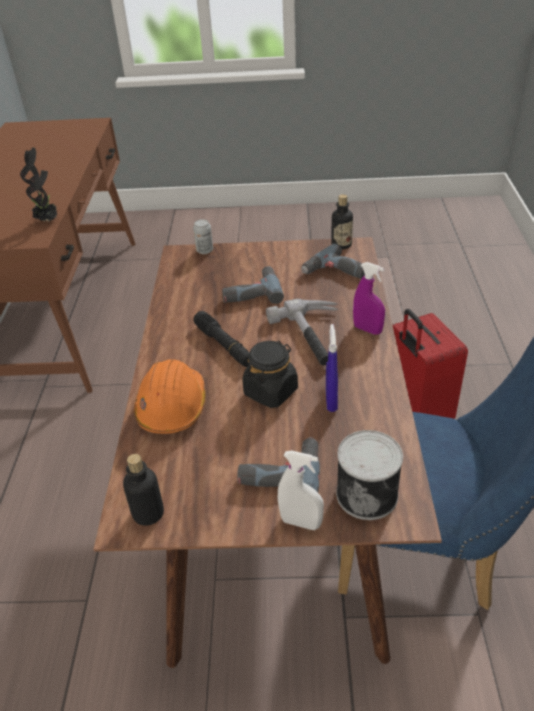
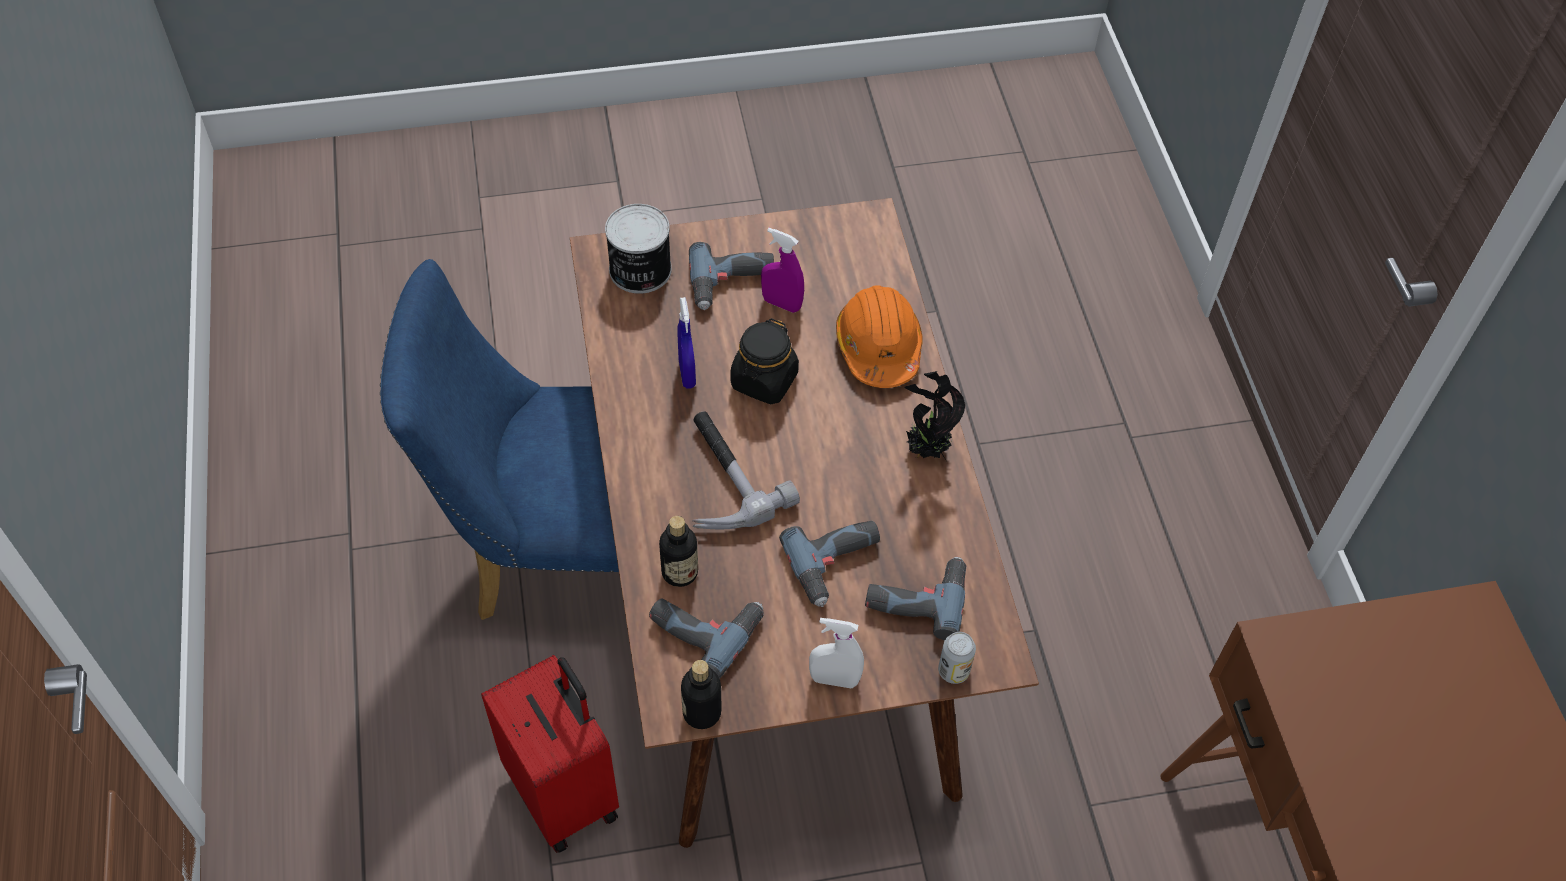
camera: 165 degrees right, 15 degrees up
potted plant [20,147,57,222] -> potted plant moved to [904,371,965,460]
bottle [123,454,164,526] -> bottle moved to [659,516,698,587]
black flashlight [193,311,250,367] -> none
white spray bottle [278,450,324,530] -> white spray bottle moved to [809,618,864,688]
purple spray bottle [353,262,385,335] -> purple spray bottle moved to [761,228,804,313]
none -> power drill [865,557,966,640]

